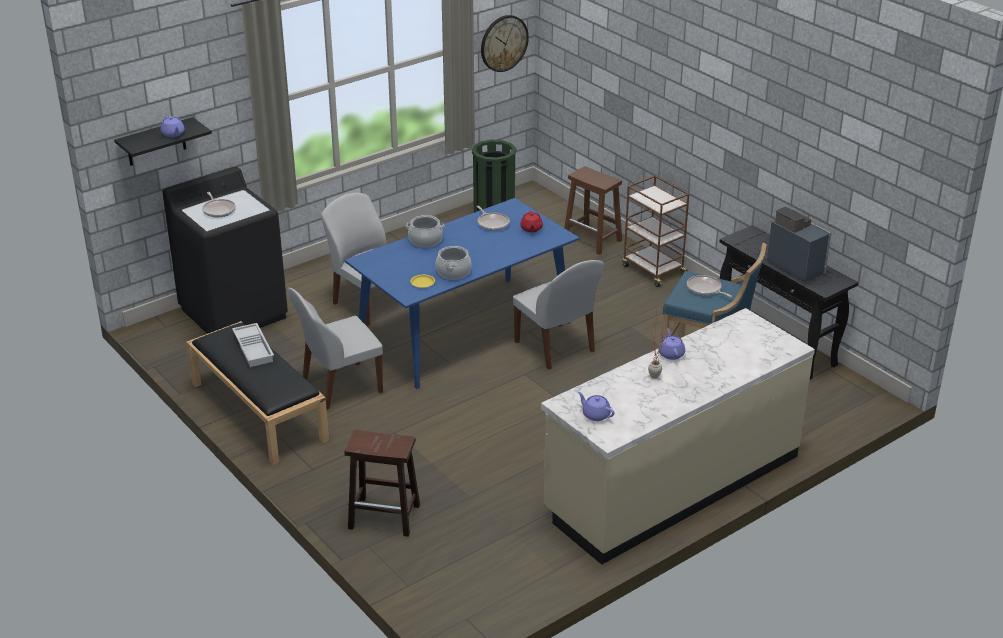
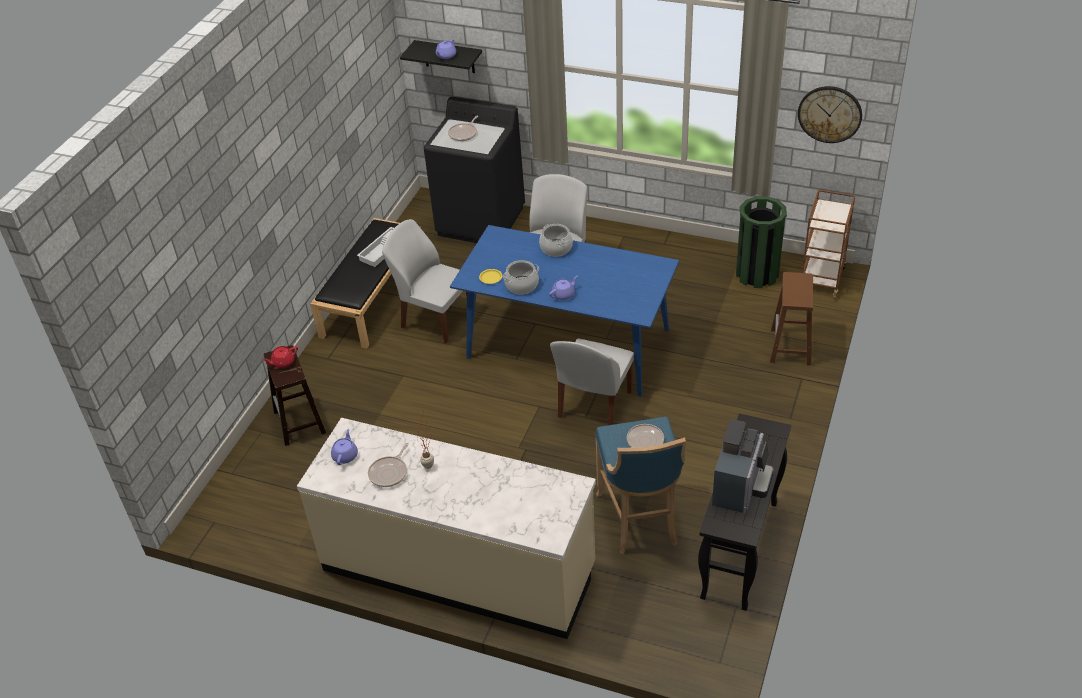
camera: 60 degrees right, 10 degrees up
frying pan [477,206,510,231] -> frying pan moved to [368,443,409,487]
red teapot [520,211,543,232] -> red teapot moved to [263,346,298,368]
brown cart [622,175,689,287] -> brown cart moved to [802,189,855,299]
purple teapot [659,329,685,360] -> purple teapot moved to [549,275,578,300]

